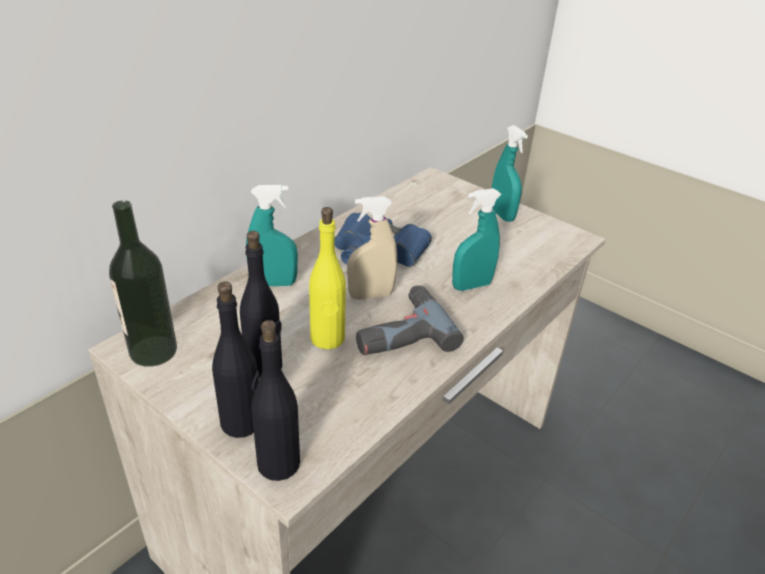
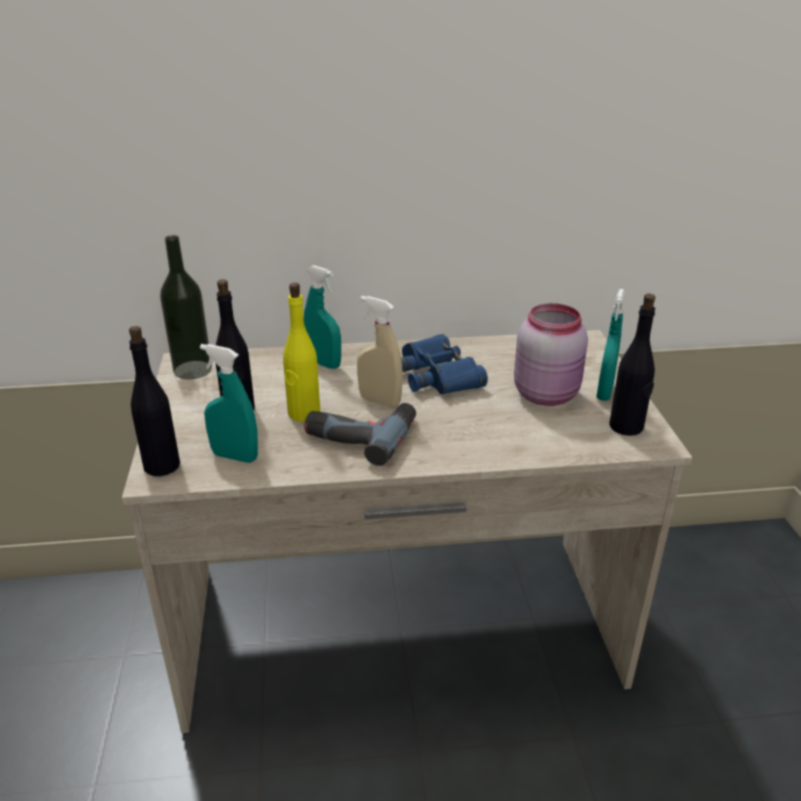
camera: 45 degrees right, 5 degrees down
black bottle [212,282,259,438] -> black bottle moved to [610,294,655,436]
turquoise spray bottle [452,188,501,291] -> turquoise spray bottle moved to [200,344,258,463]
none -> pink jar [514,303,588,406]

